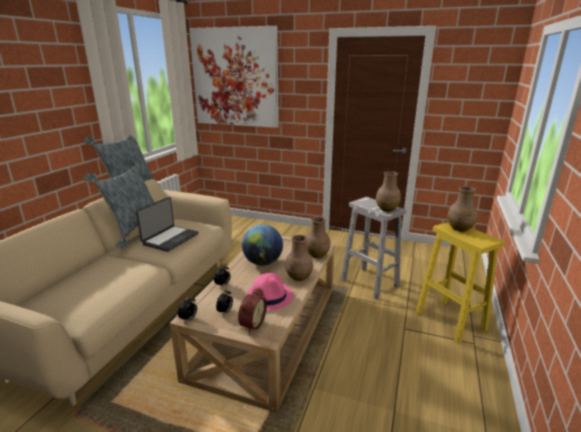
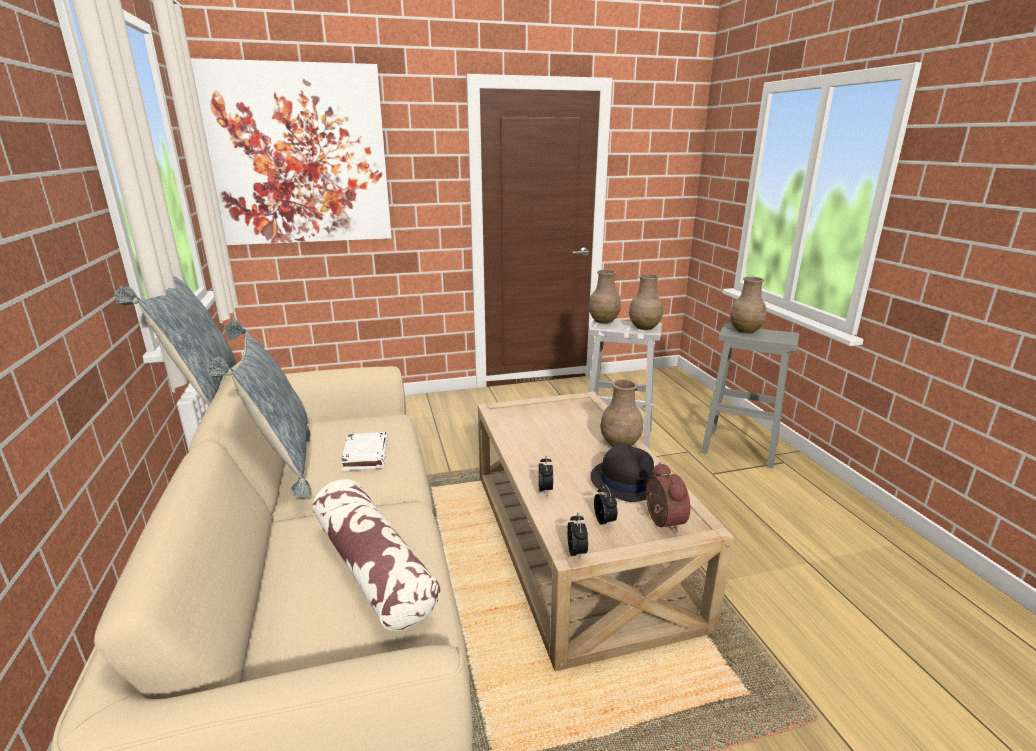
camera: 35 degrees left, 0 degrees up
laptop [136,197,199,252] -> white book [341,432,388,471]
globe [242,224,283,266] -> none
pink hat [246,273,293,310] -> black hat [590,444,661,502]
brown vase [306,217,331,258] -> brown vase moved to [588,270,621,324]
yellow stool [415,222,505,344] -> grey stool [701,324,799,469]
none -> pillow [313,479,440,631]

